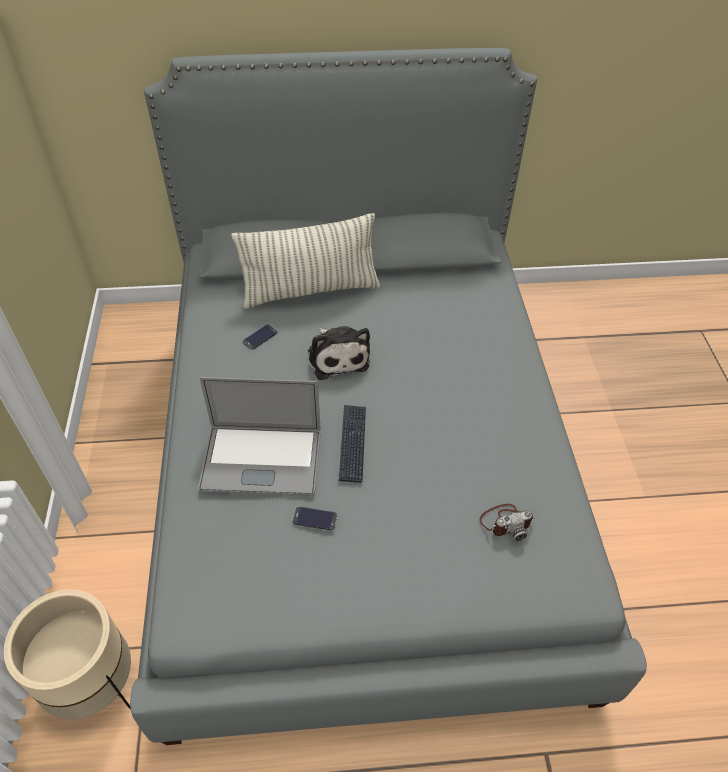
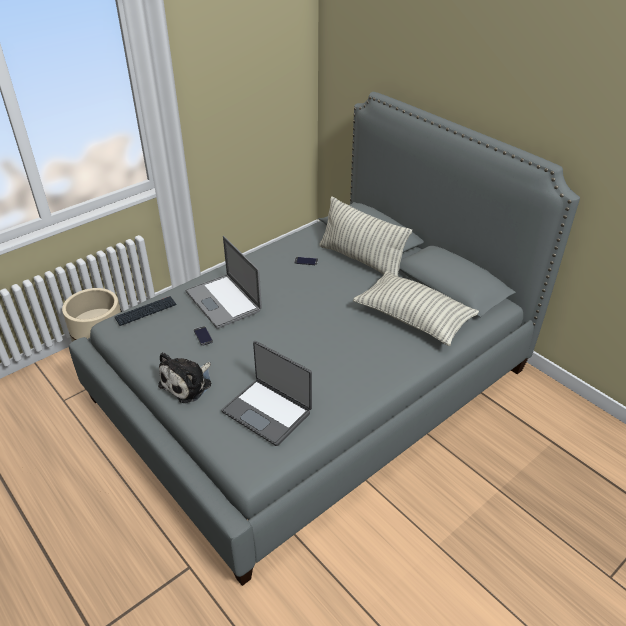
camera: 55 degrees right, 10 degrees down
plush toy [308,326,370,380] -> plush toy moved to [158,352,211,403]
keyboard [339,405,366,483] -> keyboard moved to [115,296,177,326]
camera [479,504,534,541] -> laptop [221,341,312,446]
none -> pillow [353,271,479,346]

